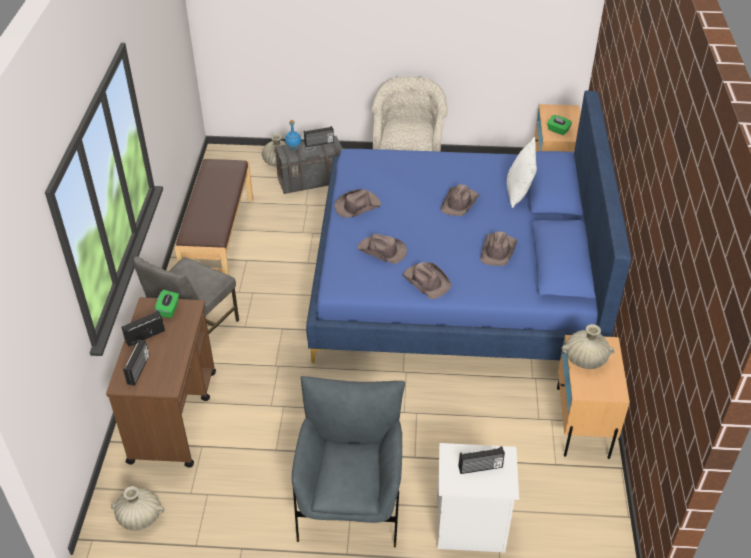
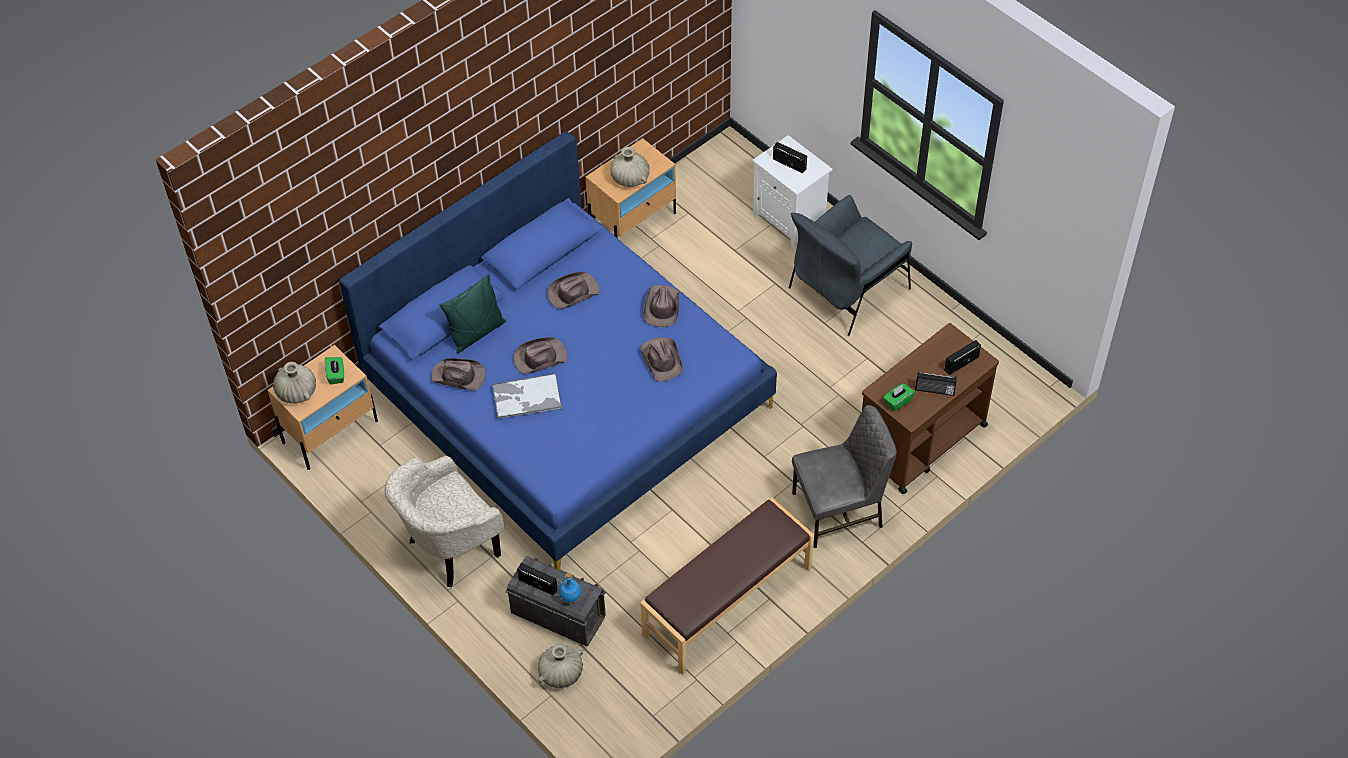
camera: 135 degrees left, 10 degrees up
beige vase [111,486,164,531] -> beige vase moved to [273,362,316,404]
brown hat [334,189,381,218] -> brown hat moved to [431,358,486,391]
white pillow [507,137,537,208] -> green pillow [440,274,506,354]
none -> tray [492,373,562,419]

